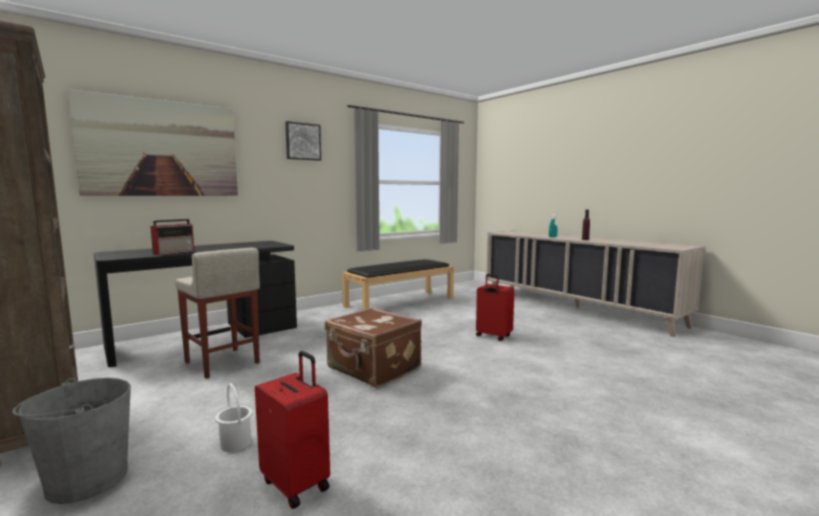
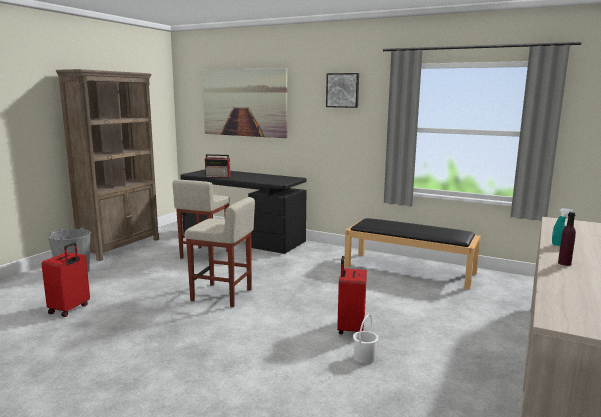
camera: 65 degrees right, 5 degrees up
white bucket [215,383,252,452] -> white bucket moved to [353,314,379,364]
brown suitcase [325,308,422,388] -> beige stool [184,197,255,307]

